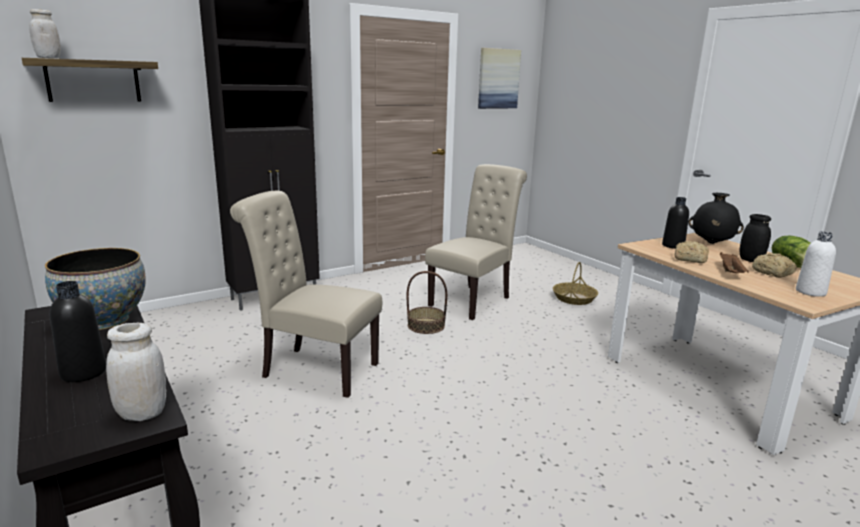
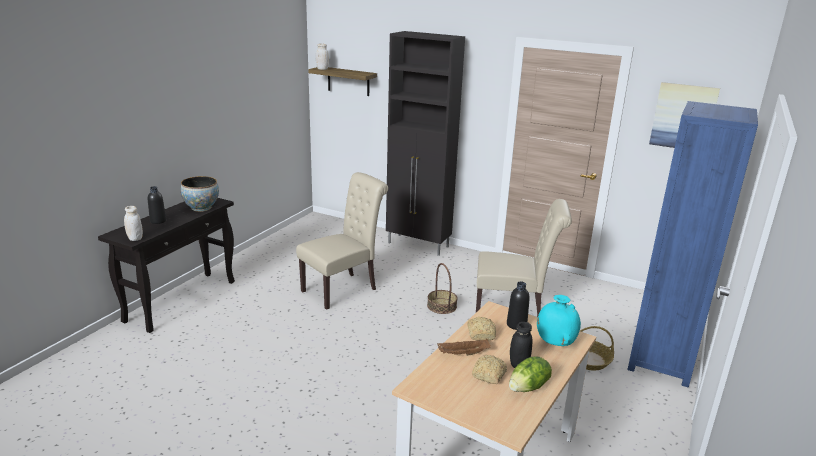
camera: 60 degrees right, 5 degrees up
beige chair [230,191,382,398] -> beige chair turned 60 degrees clockwise [296,172,388,310]
black vase [688,193,744,244] -> turquoise vase [537,295,581,346]
white bottle [796,231,836,297] -> none
none -> blue bookcase [627,101,758,388]

